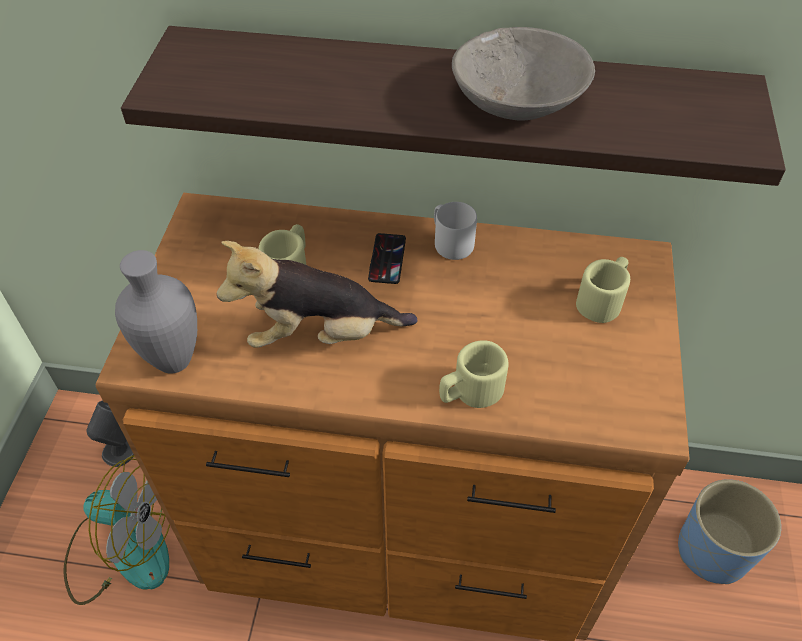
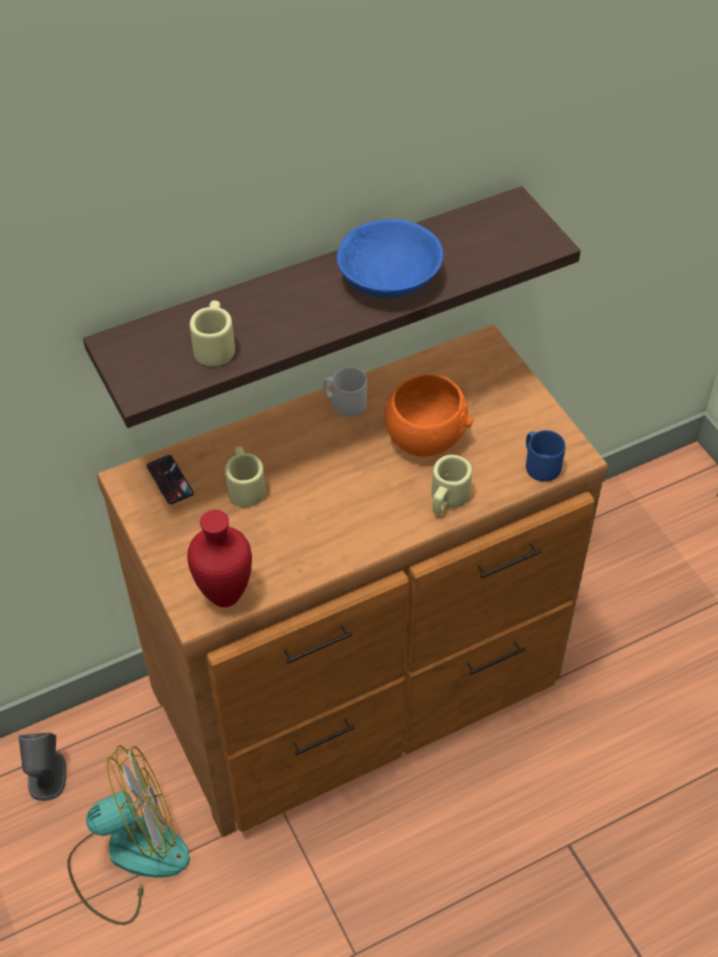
camera: 35 degrees left, 0 degrees up
grey vase [115,250,197,374] -> red vase [187,510,252,607]
plush toy [217,241,418,348] -> none
phone [368,233,406,284] -> phone moved to [147,455,194,504]
grey bowl [452,27,595,120] -> blue bowl [337,219,443,298]
beige mug [576,257,630,323] -> beige mug moved to [190,300,235,366]
blue planter [678,479,781,584] -> none
none -> orange bowl [385,374,473,457]
none -> blue mug [526,430,566,482]

